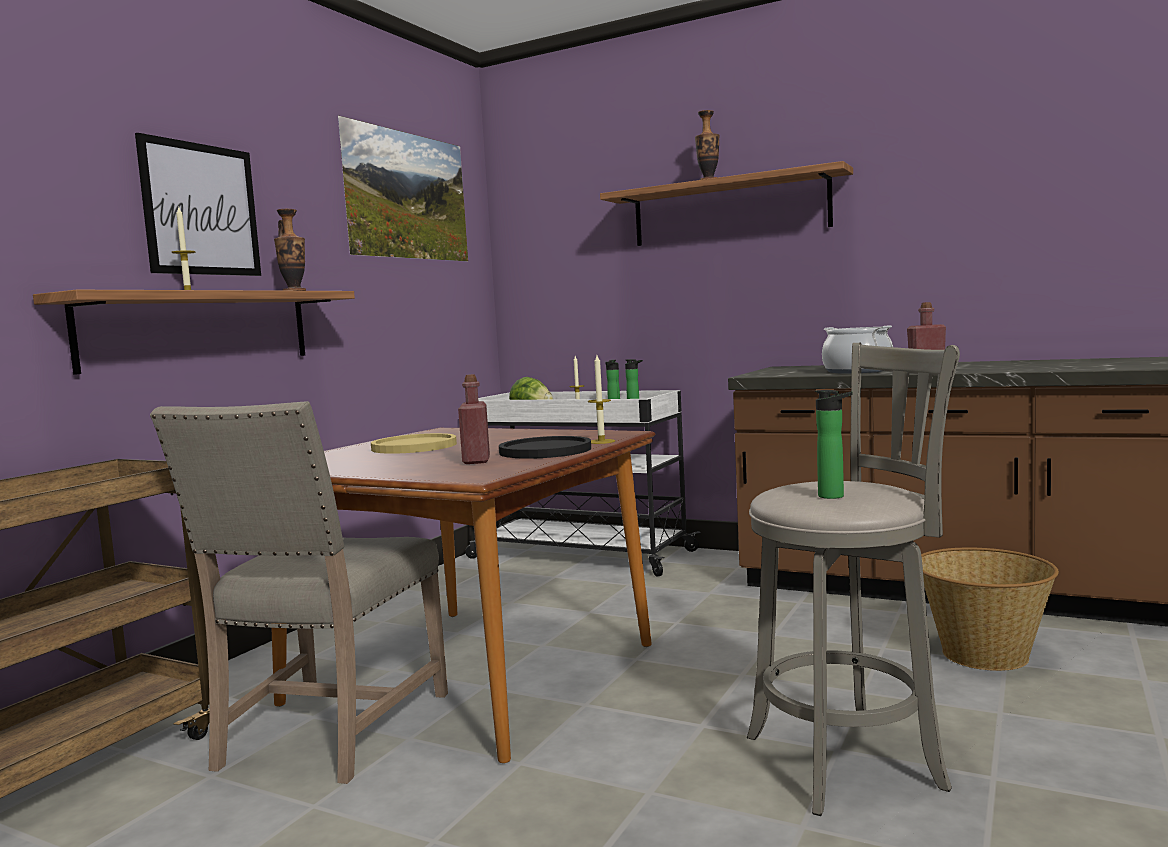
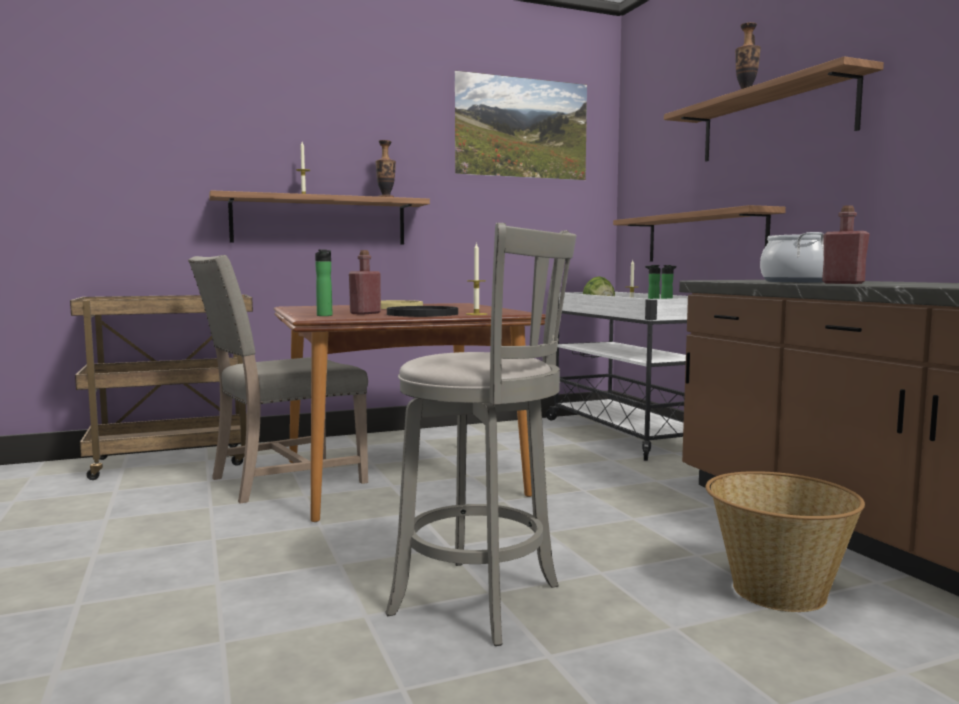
camera: 40 degrees right, 0 degrees up
picture [135,133,261,276] -> none
bottle [815,390,853,499] -> bottle moved to [315,249,332,316]
none -> shelf [613,205,786,261]

